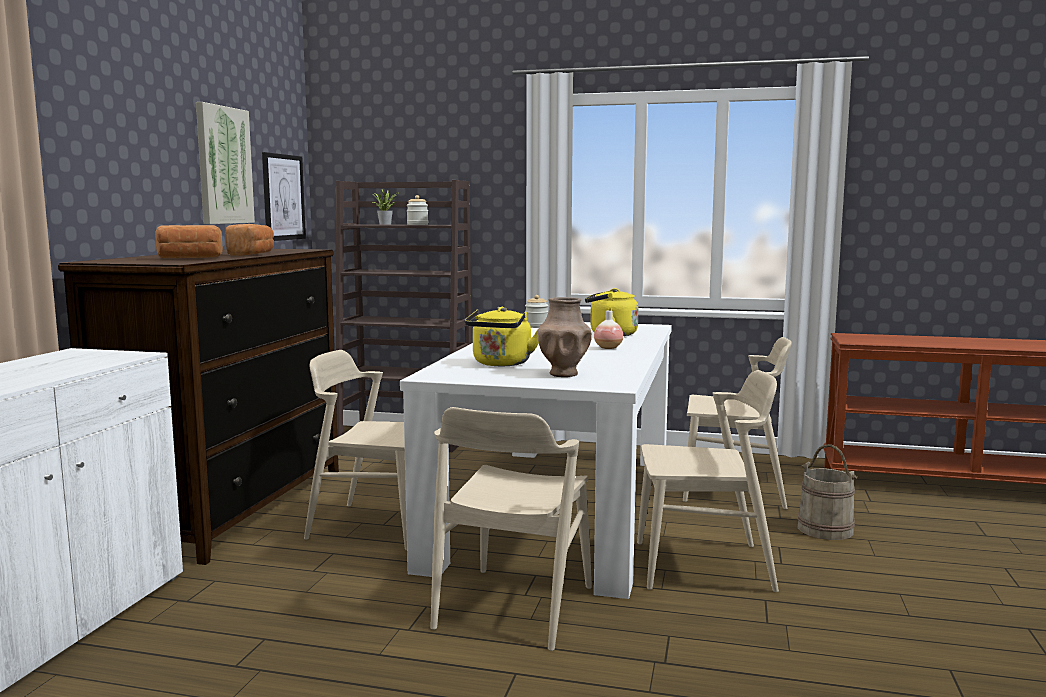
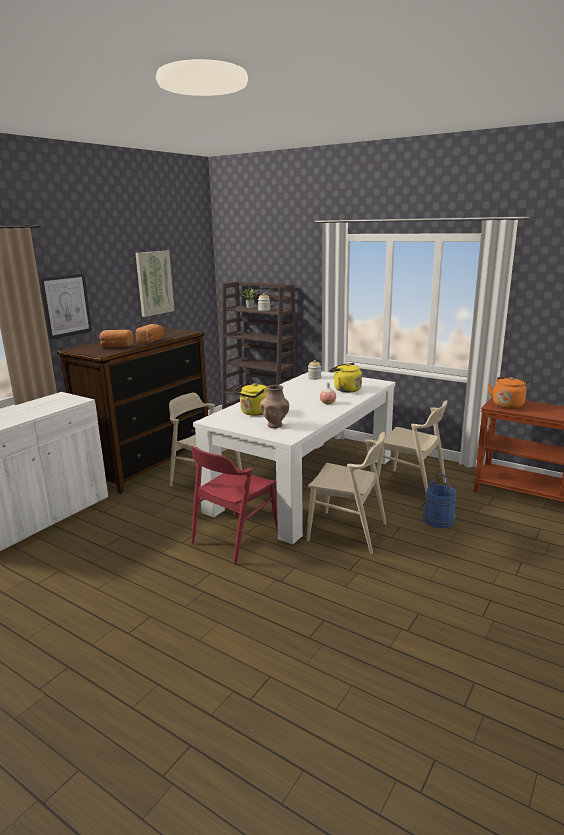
camera: 20 degrees right, 10 degrees up
picture [262,152,306,241] -> picture moved to [39,273,92,340]
beige chair [430,407,592,651] -> red chair [191,446,278,565]
beige bucket [797,444,858,540] -> blue bucket [423,473,456,528]
none -> orange kettle [488,377,530,409]

